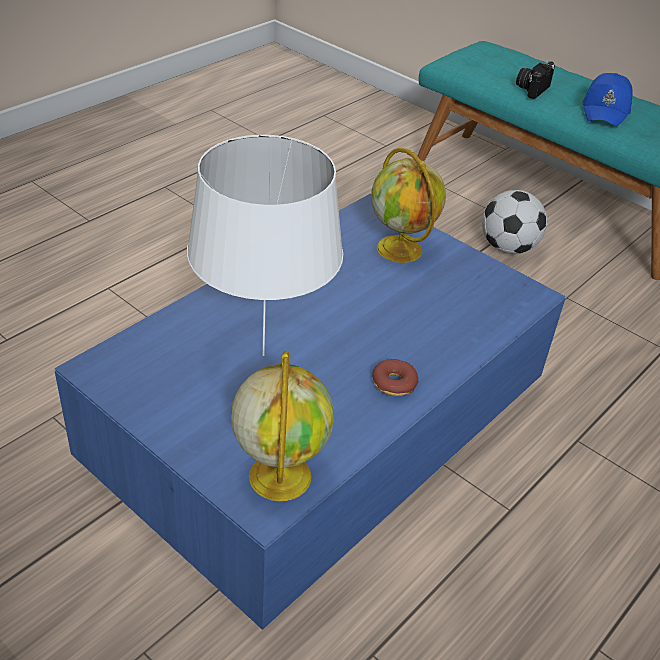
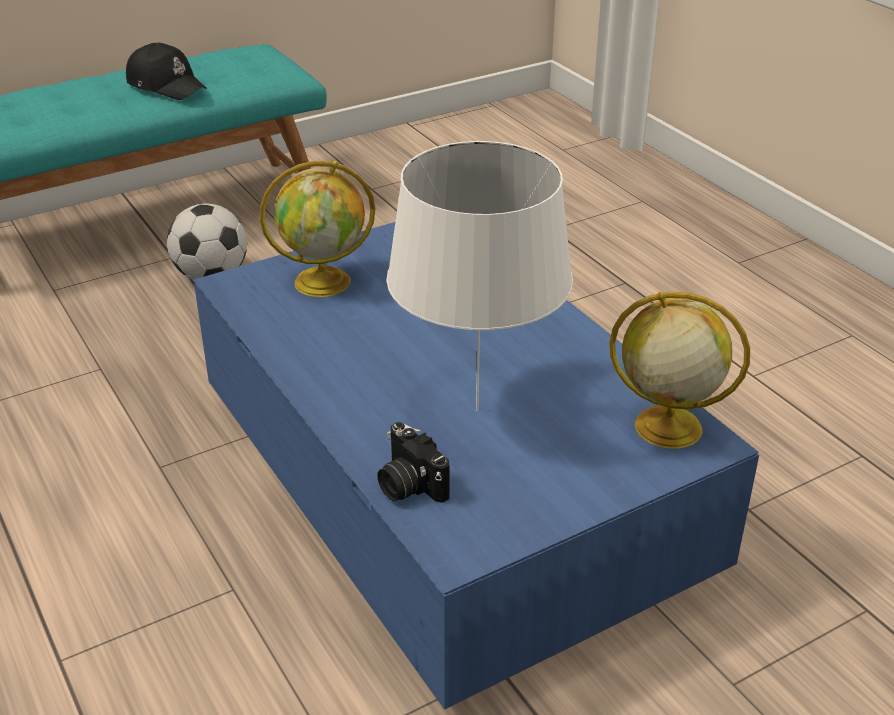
camera: 70 degrees left, 5 degrees down
donut [372,359,419,396] -> none
camera [516,61,555,99] -> camera moved to [377,422,450,503]
blue cap [582,73,633,127] -> black cap [126,43,207,100]

